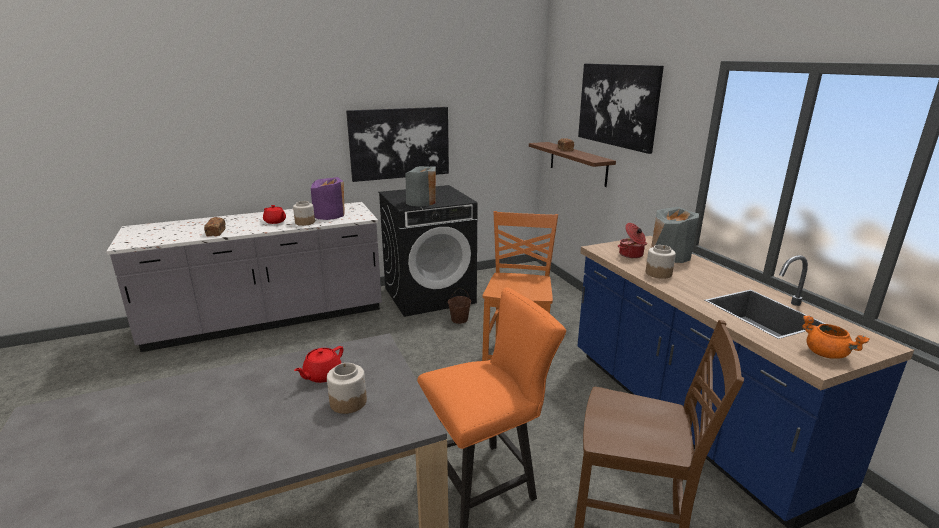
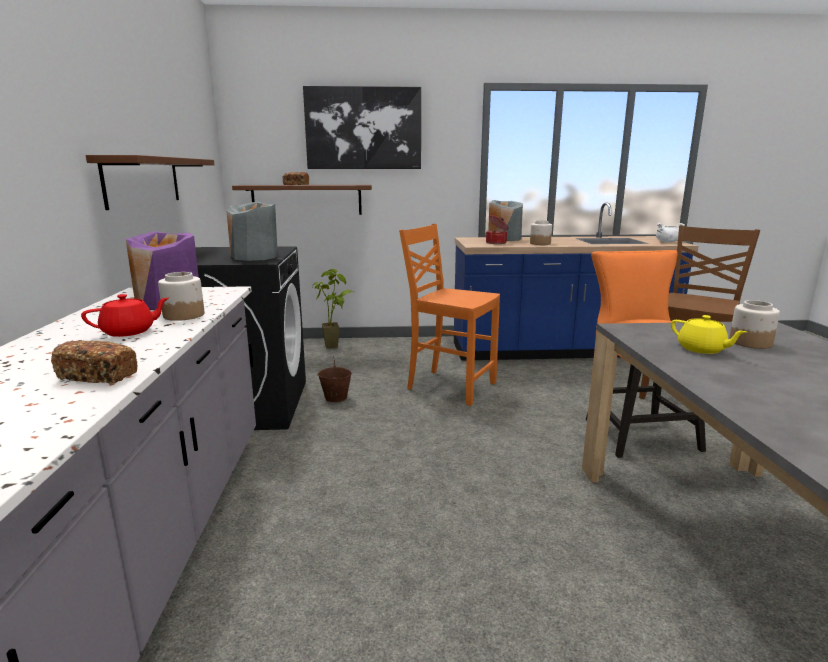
camera: 70 degrees left, 5 degrees down
red teapot [294,346,343,383] -> yellow teapot [671,315,747,354]
picture [346,107,449,182] -> brown shelf [86,155,214,210]
orange cooking pot [802,316,870,359] -> white cooking pot [656,223,685,242]
none -> potted plant [312,269,355,349]

